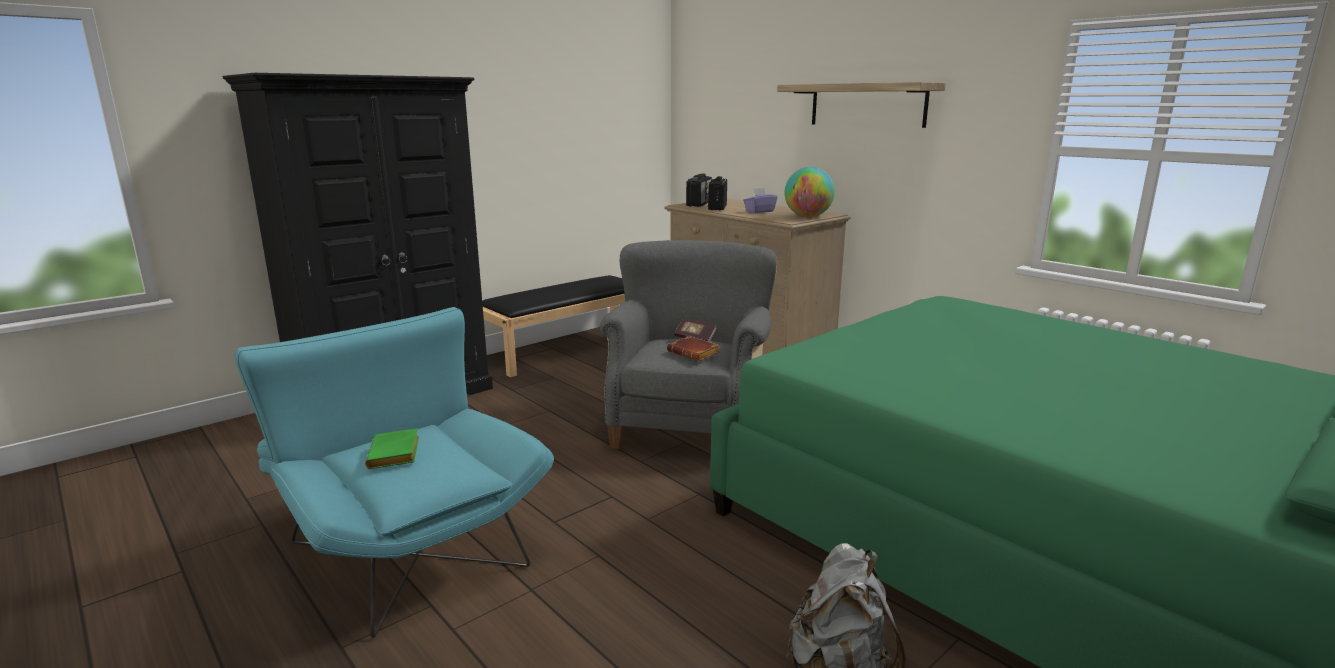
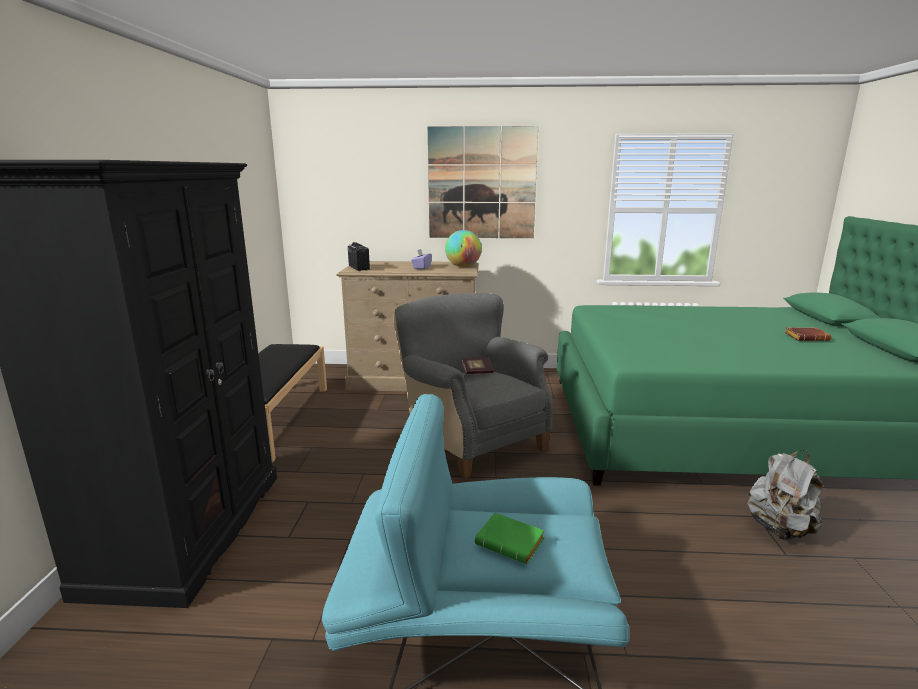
camera: 45 degrees left, 0 degrees up
brown book [667,336,720,361] -> brown book moved to [784,327,831,341]
radio [708,176,727,211] -> none
shelf [777,82,946,128] -> picture [428,126,538,238]

